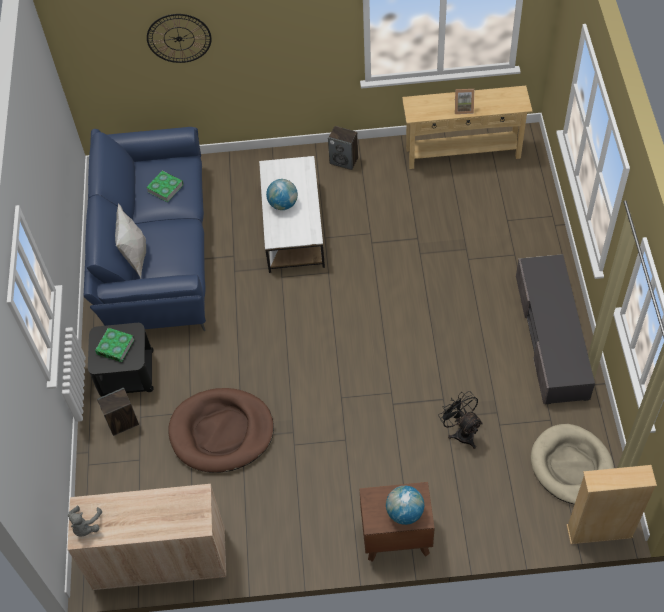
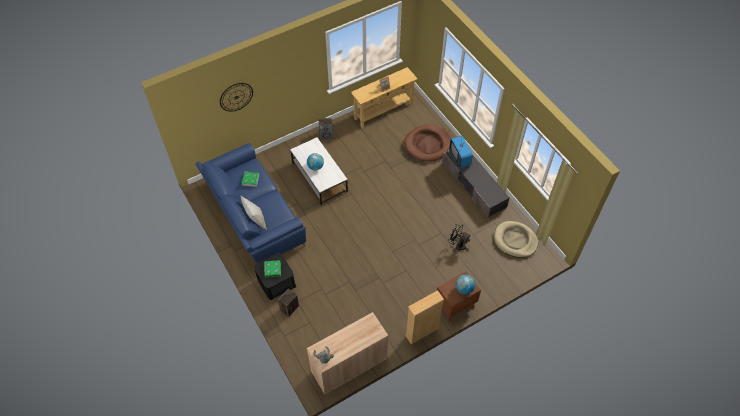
camera: 30 degrees left, 0 degrees up
brown dog bed [168,388,274,473] -> brown dog bed moved to [404,125,452,162]
beige bookcase [566,465,657,544] -> beige bookcase moved to [405,290,444,344]
none -> television [449,136,473,168]

